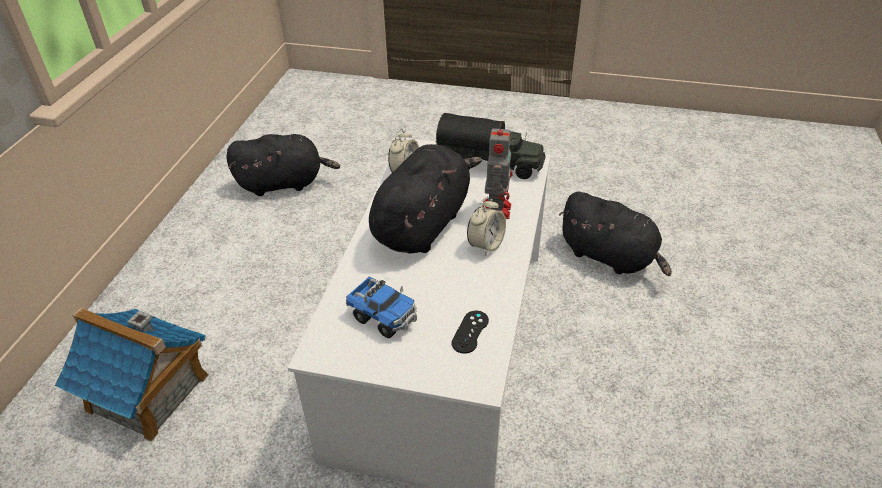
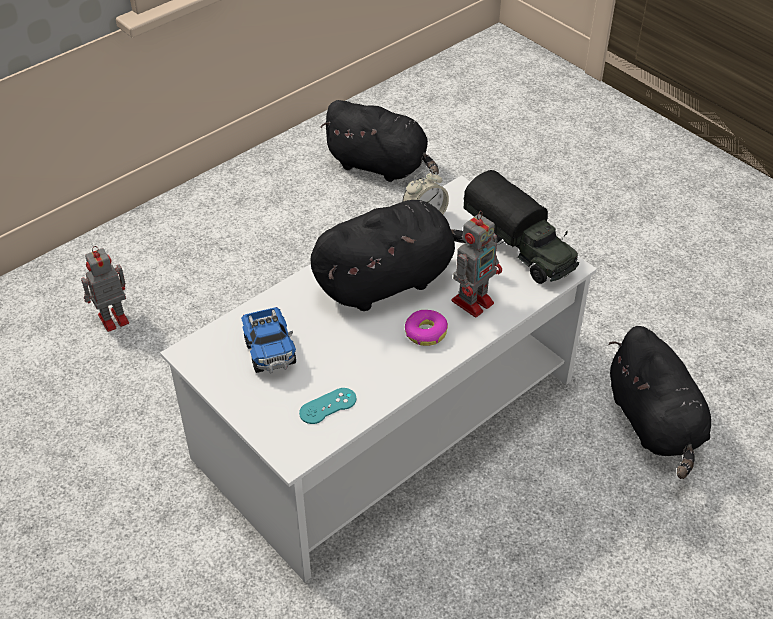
camera: 35 degrees right, 5 degrees up
toy house [55,308,209,442] -> toy robot [81,246,129,332]
black game controller [451,311,489,354] -> turquoise game controller [299,388,356,424]
alarm clock [467,197,506,256] -> donut [405,310,448,346]

